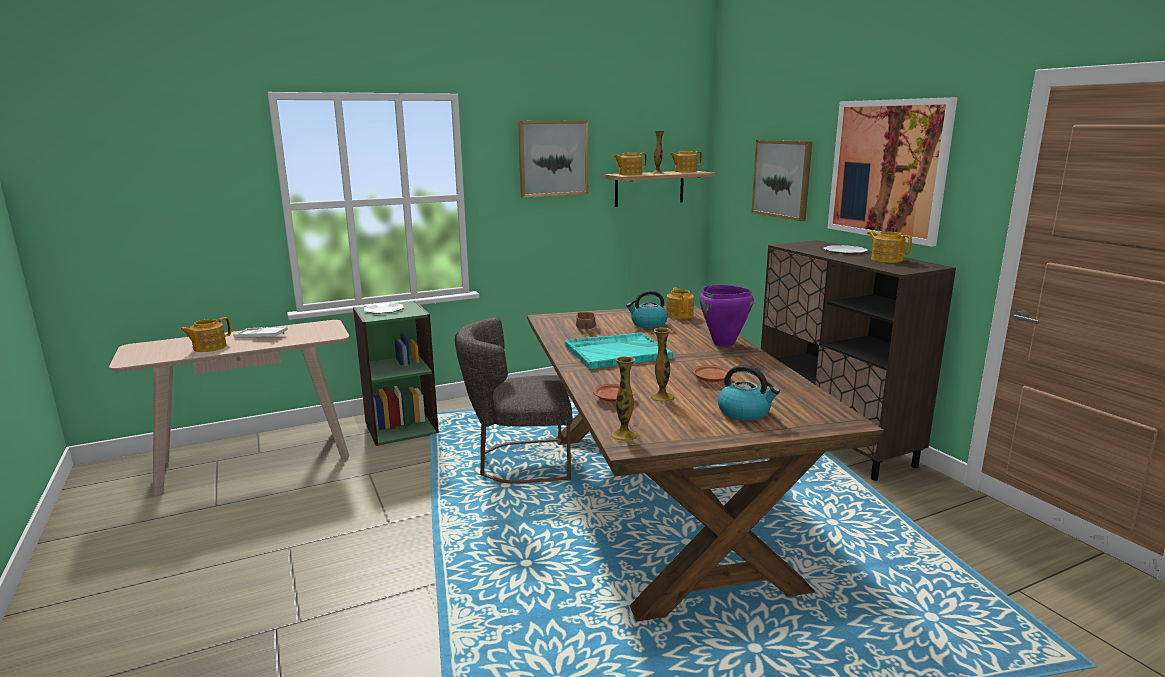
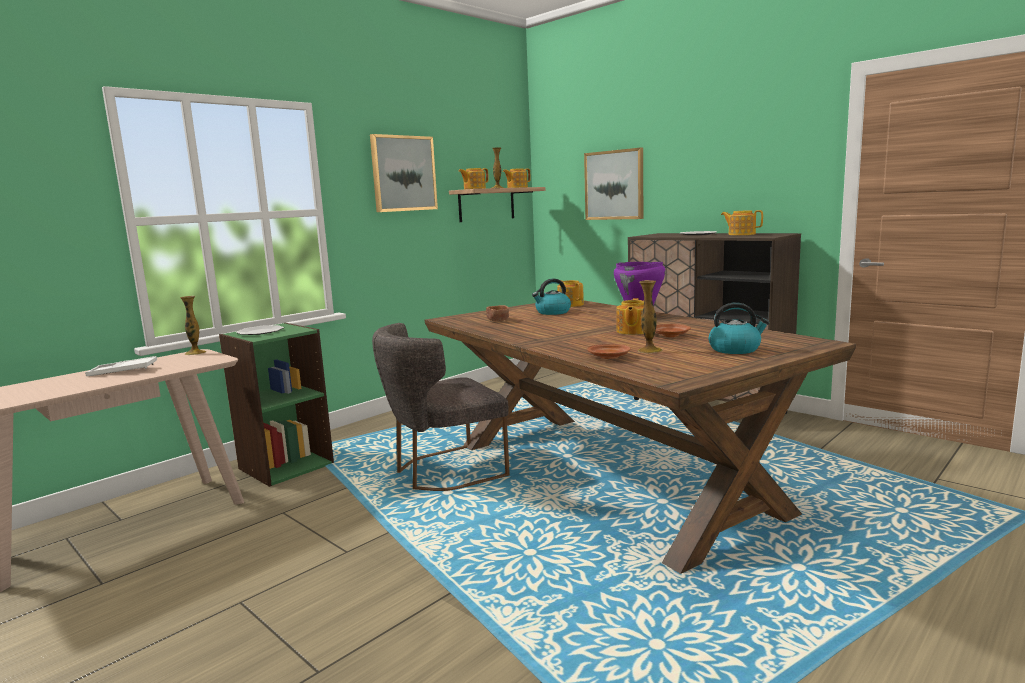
camera: 20 degrees left, 5 degrees down
teapot [180,317,231,352] -> teapot moved to [616,298,644,335]
turquoise tray [565,333,673,369] -> none
vase [610,356,638,441] -> vase moved to [180,296,206,355]
picture [827,97,958,247] -> none

